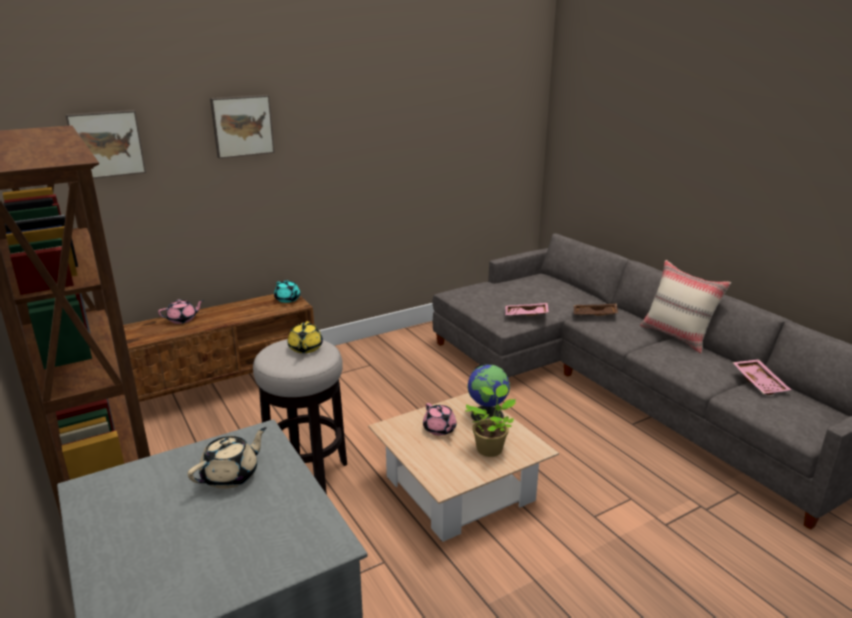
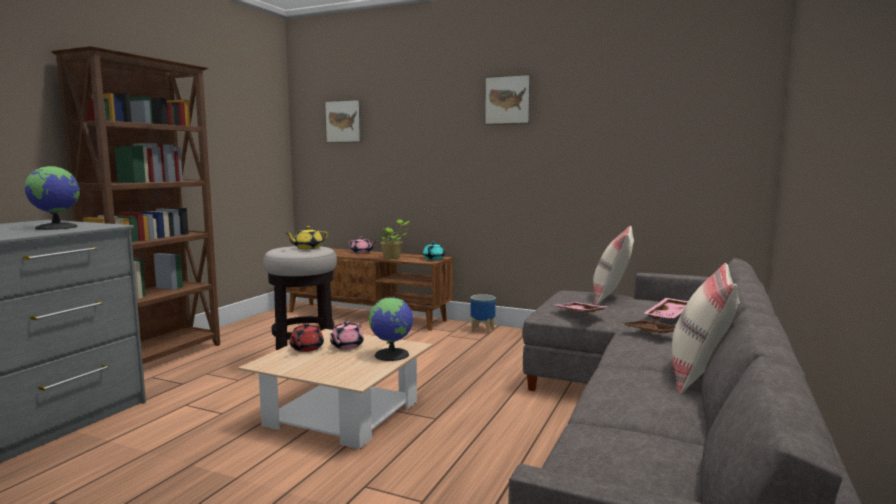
camera: 55 degrees right, 15 degrees down
beige teapot [188,427,266,489] -> globe [25,166,80,230]
picture [210,95,275,158] -> picture moved to [484,74,532,125]
potted plant [465,384,516,457] -> potted plant moved to [377,219,410,259]
pink tray [732,359,791,395] -> pink tray moved to [644,298,688,319]
none -> red teapot [290,323,324,352]
none -> planter [470,294,496,334]
none -> beige pillow [593,226,634,305]

